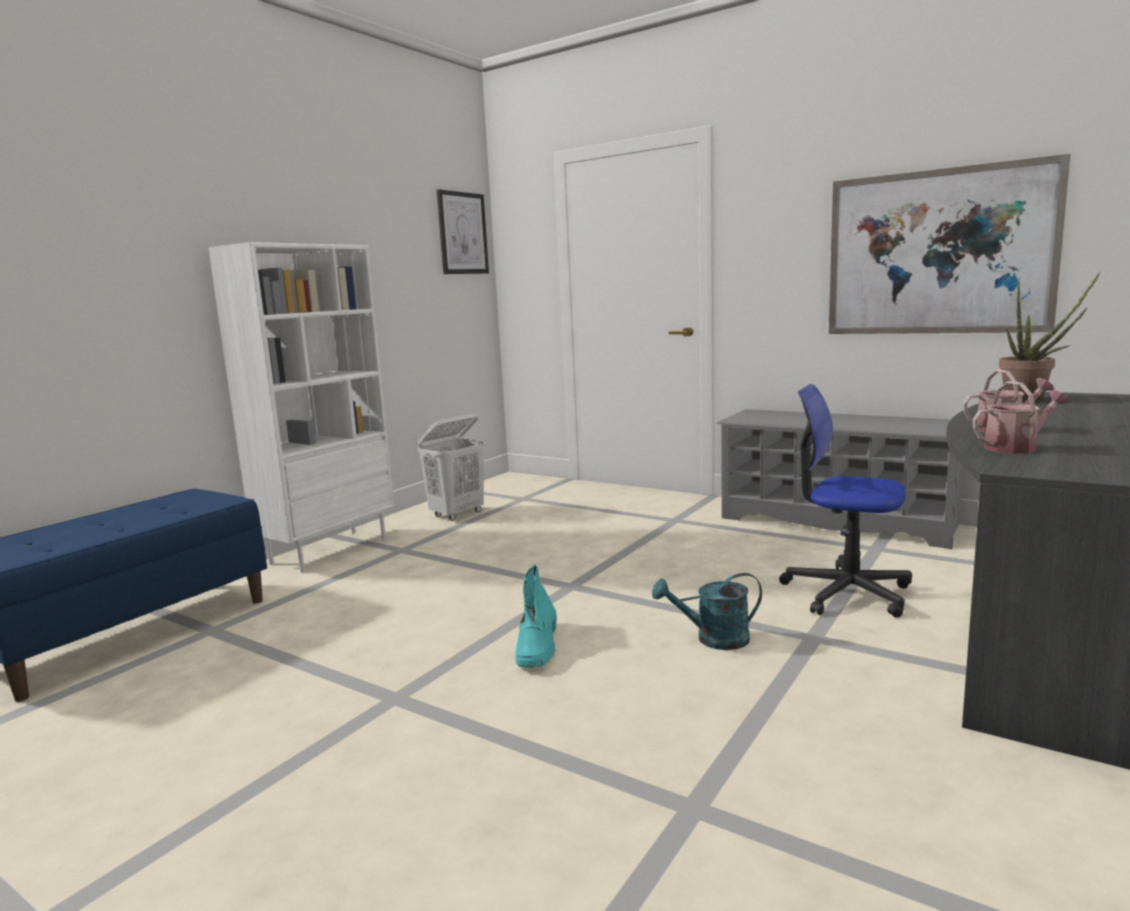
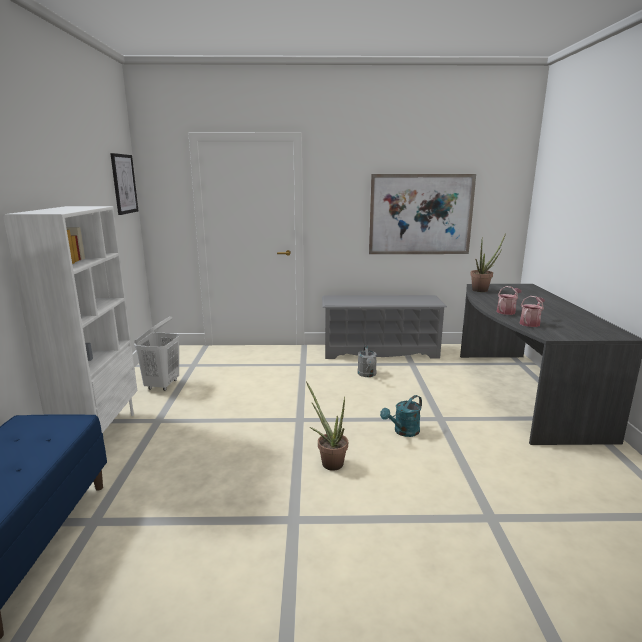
camera: 35 degrees left, 5 degrees up
turquoise boot [516,565,557,668] -> potted plant [306,382,348,471]
office chair [779,384,912,618] -> none
none -> grey watering can [357,345,377,377]

